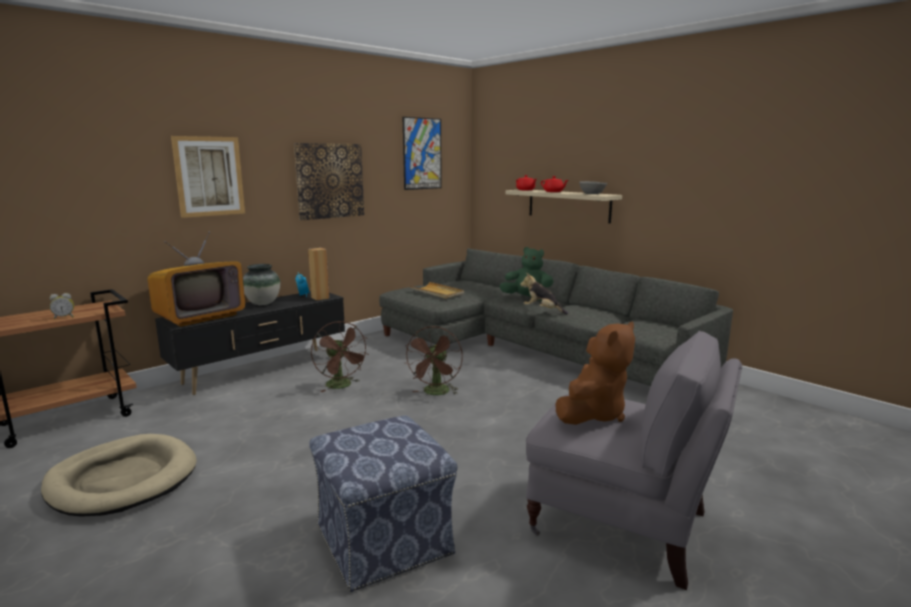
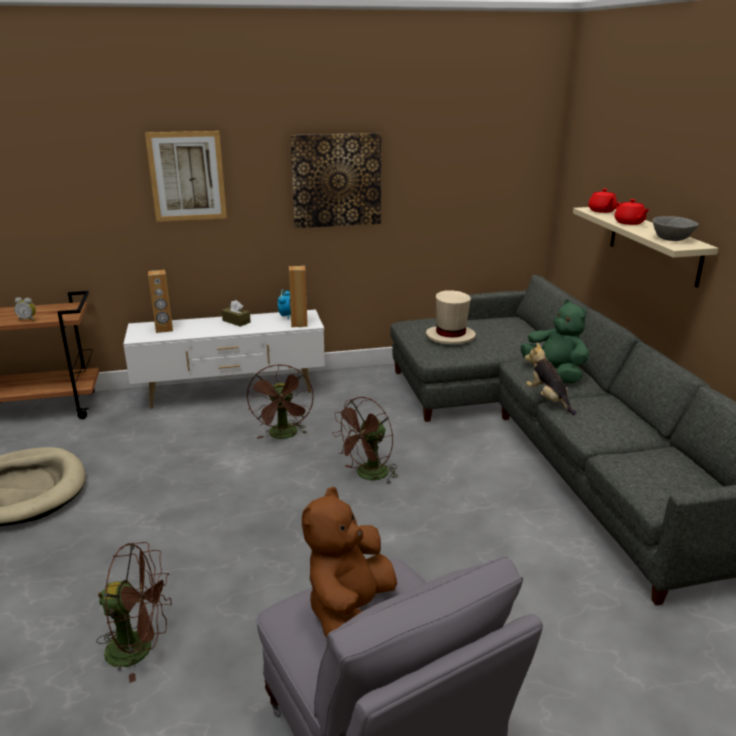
camera: 30 degrees right, 10 degrees up
television [148,231,245,327] -> brown speaker [148,270,173,333]
black tv stand [155,291,345,395] -> white tv stand [123,310,325,408]
vase [243,264,280,305] -> brown tissue box [222,300,251,327]
ottoman [309,416,457,592] -> brown fan [96,542,172,683]
picture [403,117,442,190] -> none
beige tray [410,282,464,299] -> beige hat [426,290,476,344]
brown plush toy [555,322,635,425] -> brown plush toy turned 135 degrees clockwise [302,487,397,638]

